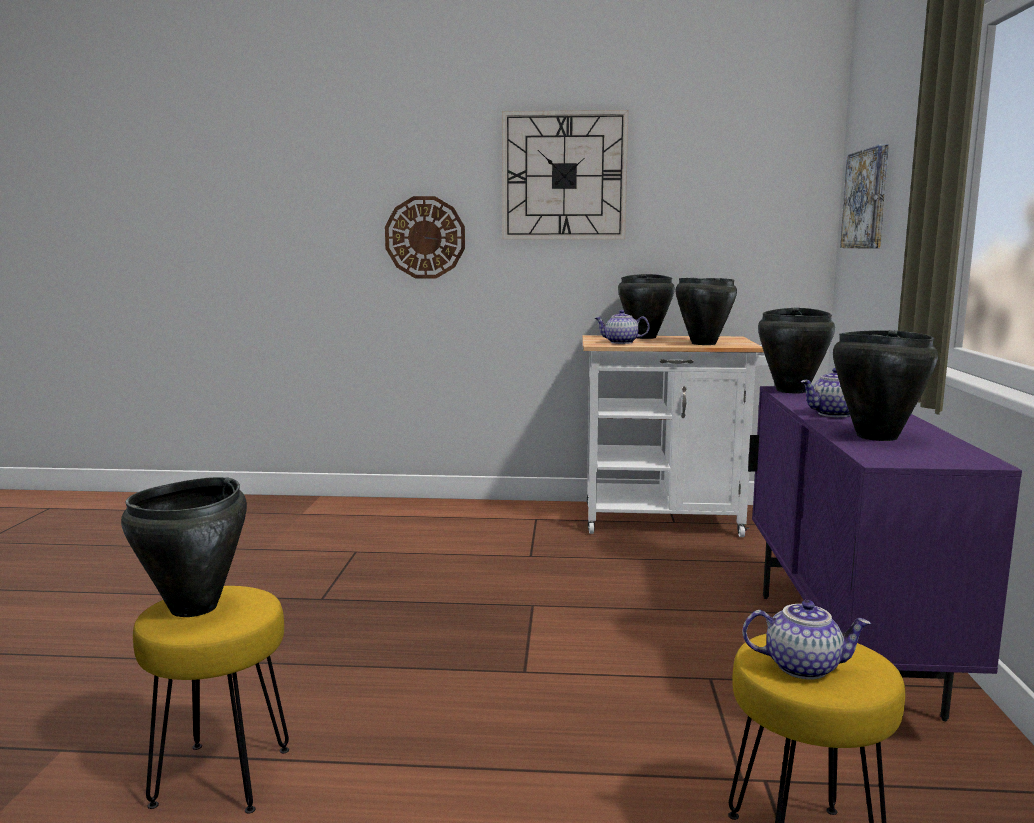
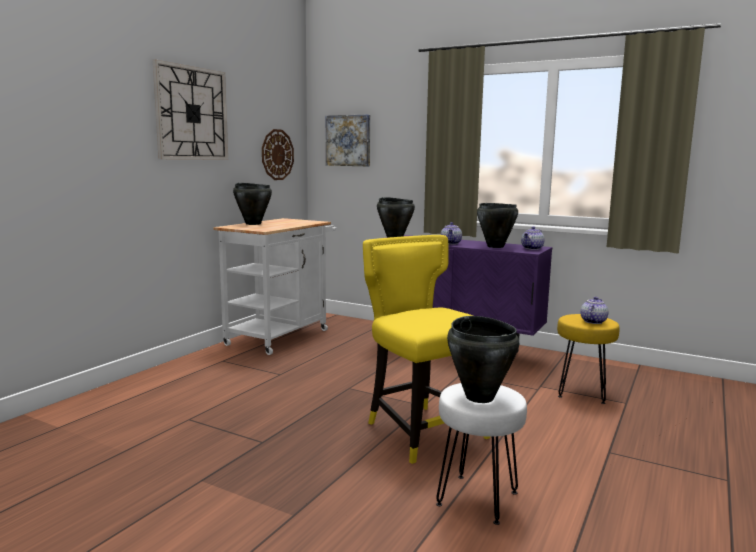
camera: 65 degrees left, 0 degrees up
yellow stool [133,586,289,814] -> white stool [436,383,527,525]
wall clock [385,196,465,278] -> wall clock moved to [262,129,294,180]
teapot [595,310,650,344] -> teapot moved to [521,226,545,250]
black cooking pot [676,277,737,345] -> none
none -> yellow chair [363,235,490,464]

